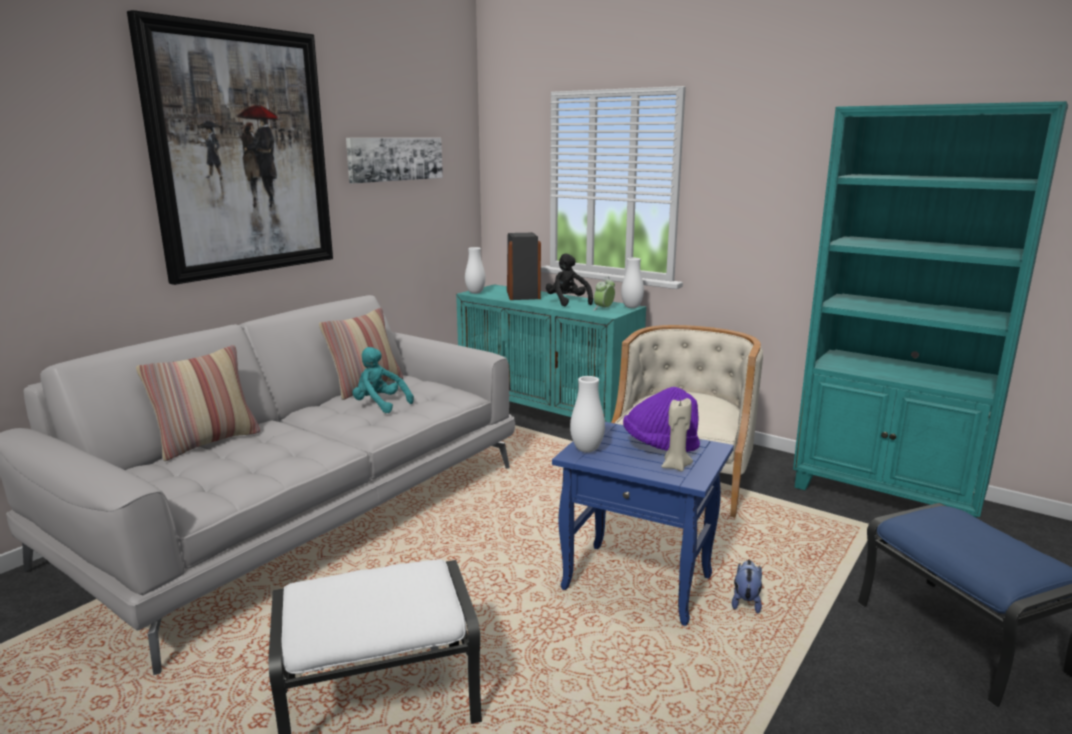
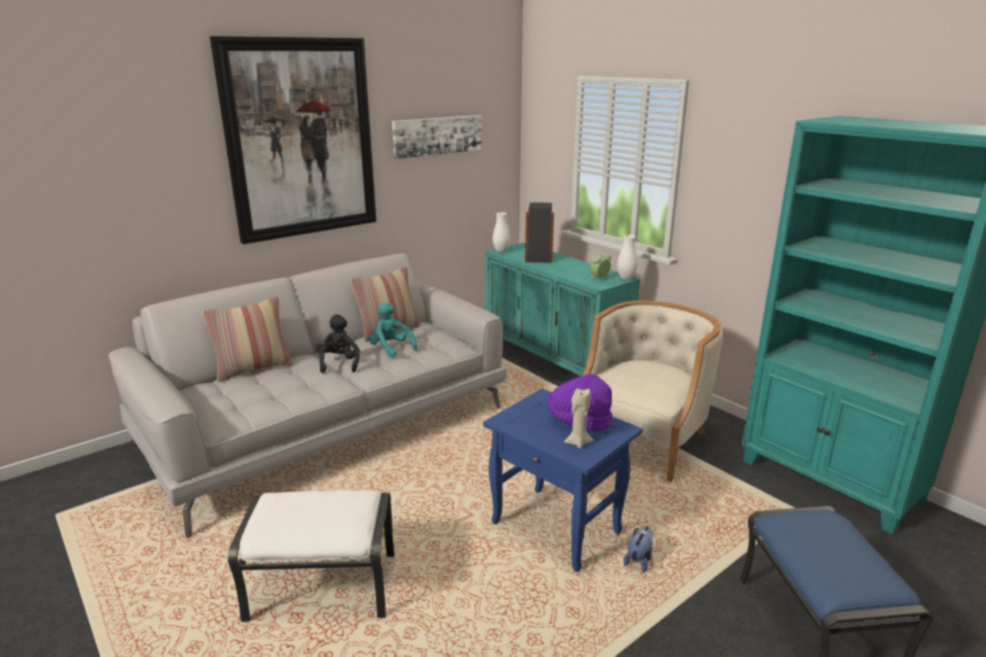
camera: 15 degrees right, 5 degrees up
black plush toy [546,253,593,306] -> black plush toy moved to [316,314,360,373]
white vase [570,376,605,453] -> none

